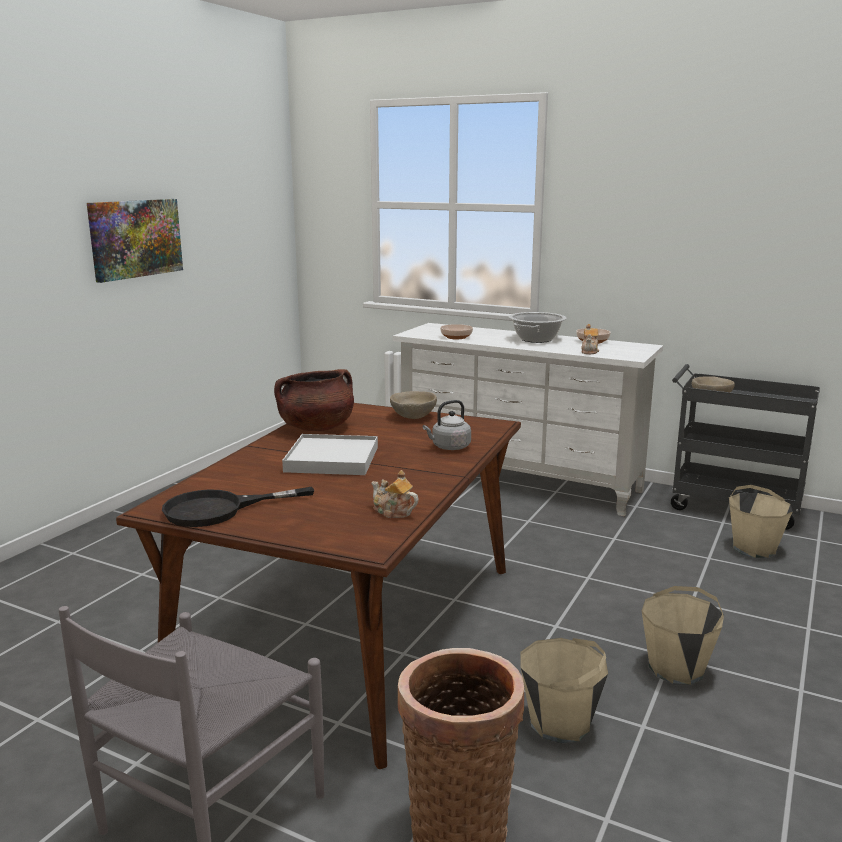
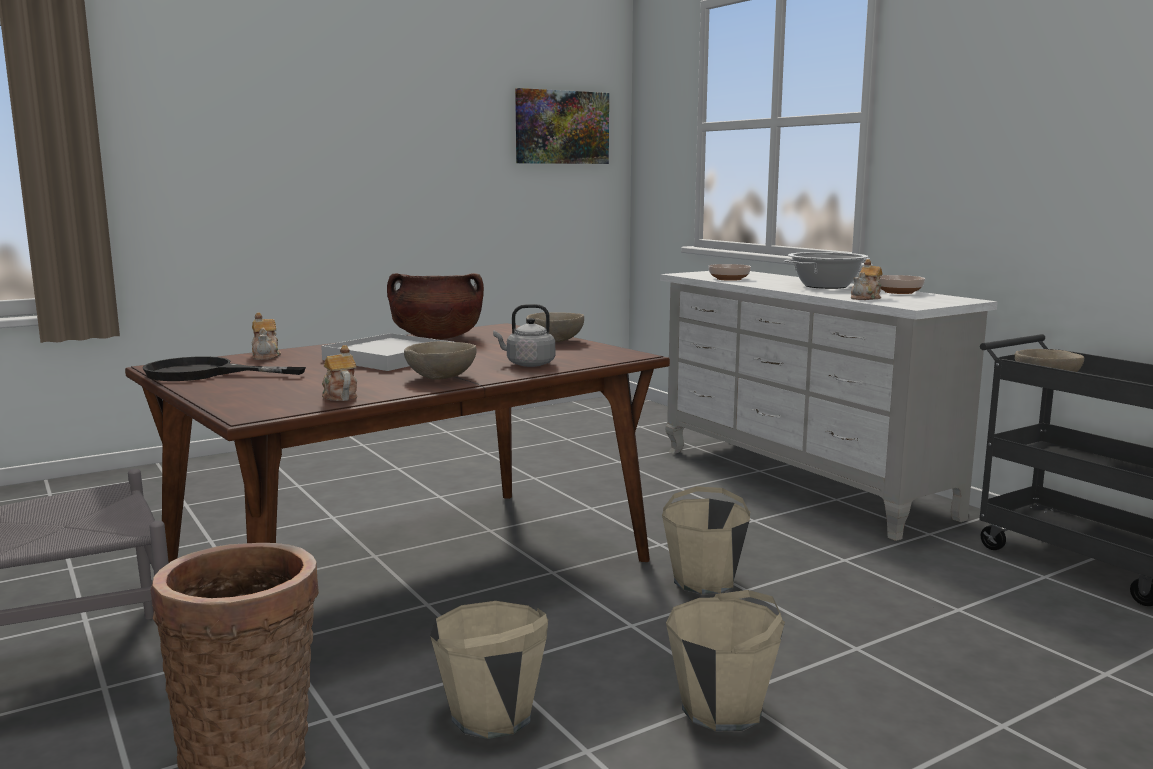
camera: 30 degrees right, 5 degrees down
picture [87,199,183,283] -> picture moved to [515,88,609,164]
beige bucket [729,485,793,558] -> beige bucket moved to [662,486,750,594]
none -> teapot [252,312,281,360]
none -> beige bowl [404,341,476,380]

